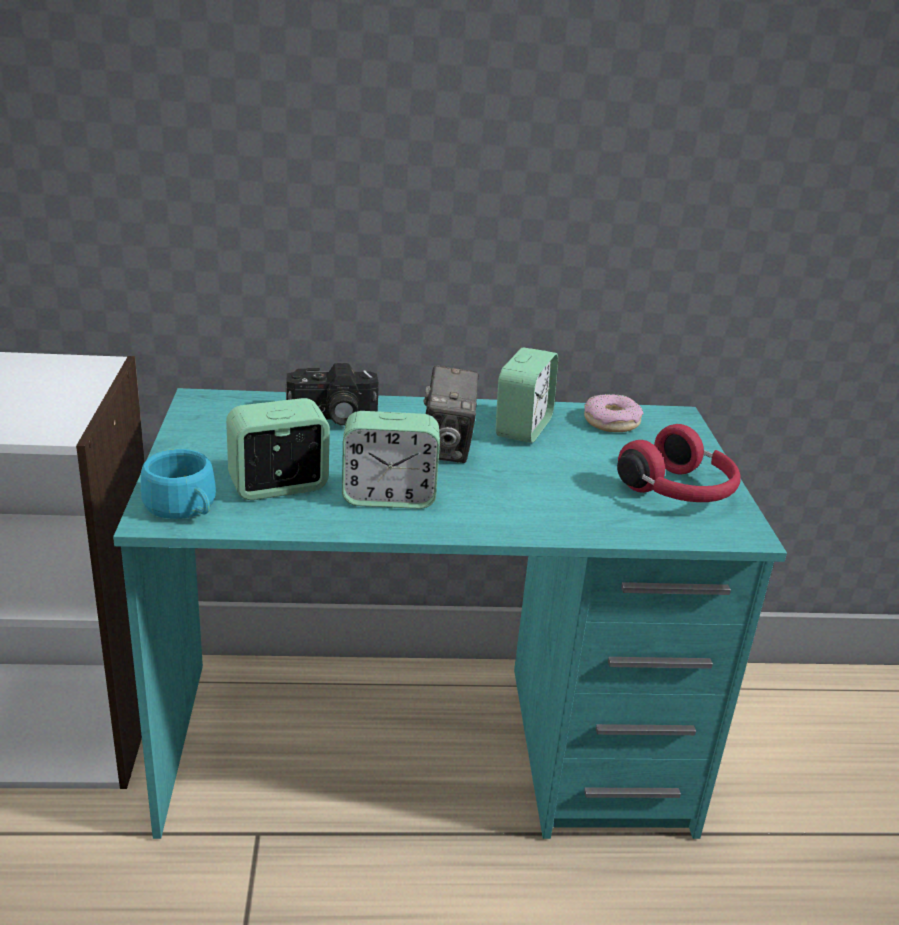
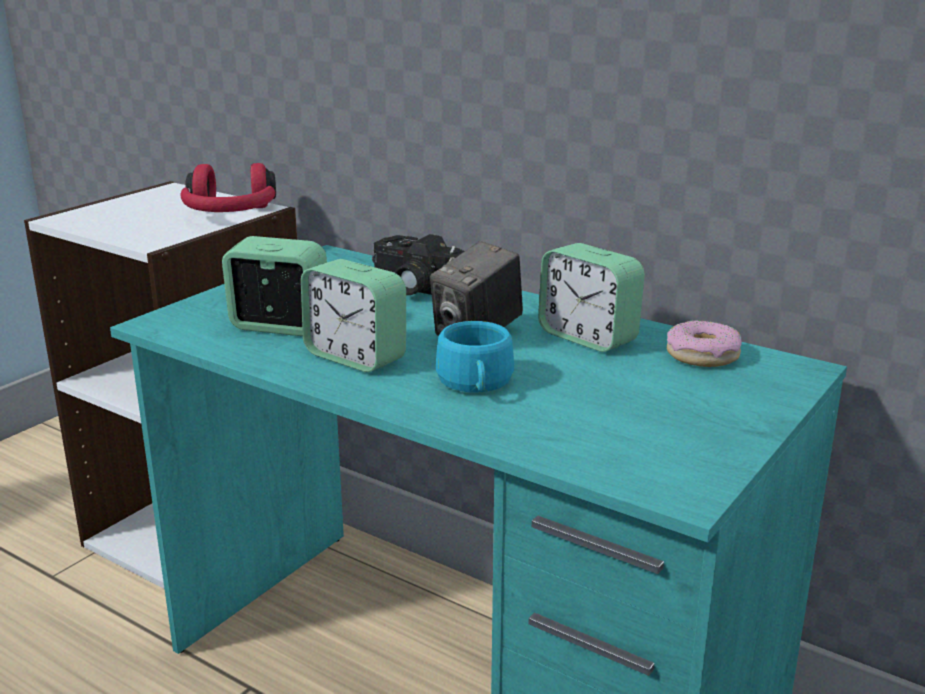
camera: 40 degrees right, 5 degrees down
turquoise cup [141,449,216,519] -> turquoise cup moved to [436,321,514,393]
alarm clock [496,347,558,443] -> alarm clock turned 75 degrees clockwise [538,243,645,352]
red headphones [617,424,741,502] -> red headphones moved to [181,163,276,212]

